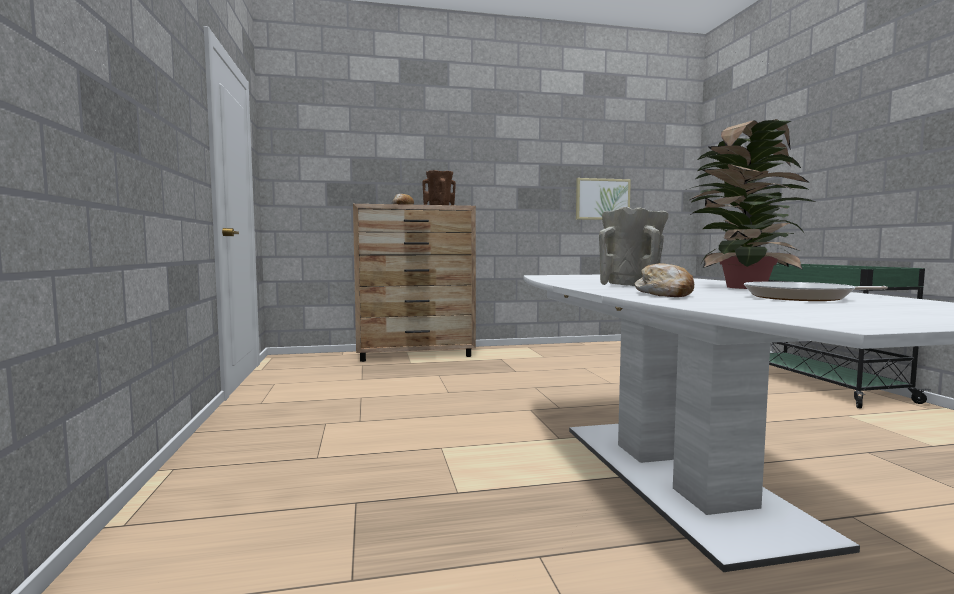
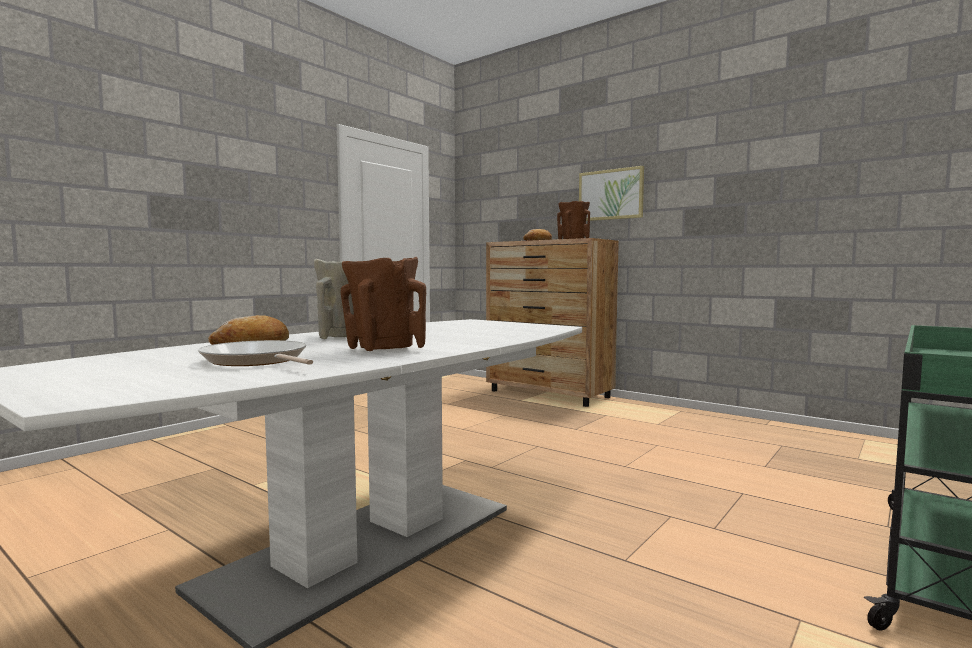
camera: 50 degrees right, 0 degrees up
picture [576,178,631,220] -> picture moved to [579,166,644,221]
potted plant [686,119,816,289] -> brown vase [341,257,426,351]

